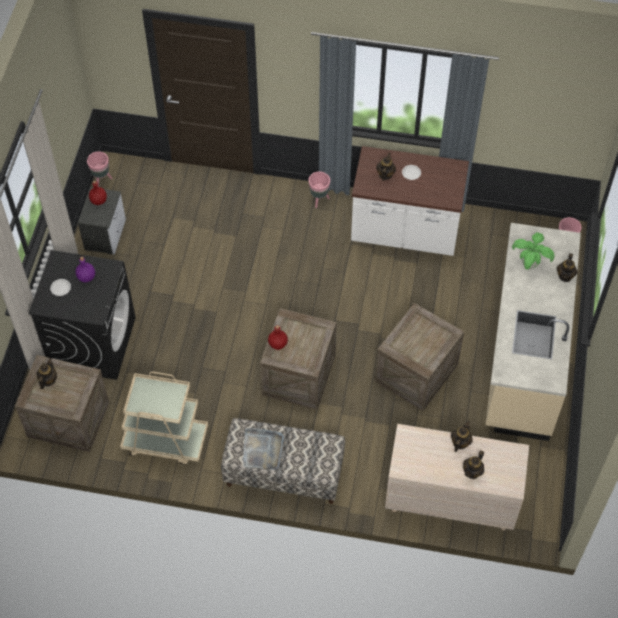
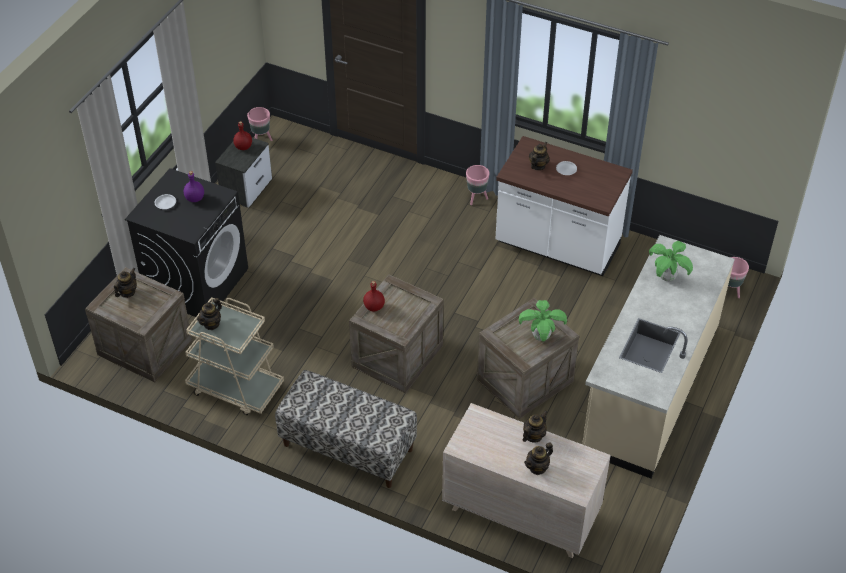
camera: 15 degrees right, 10 degrees down
grey tray [243,428,284,470] -> none
teapot [557,253,577,282] -> teapot moved to [197,298,222,330]
none -> potted plant [519,300,567,341]

